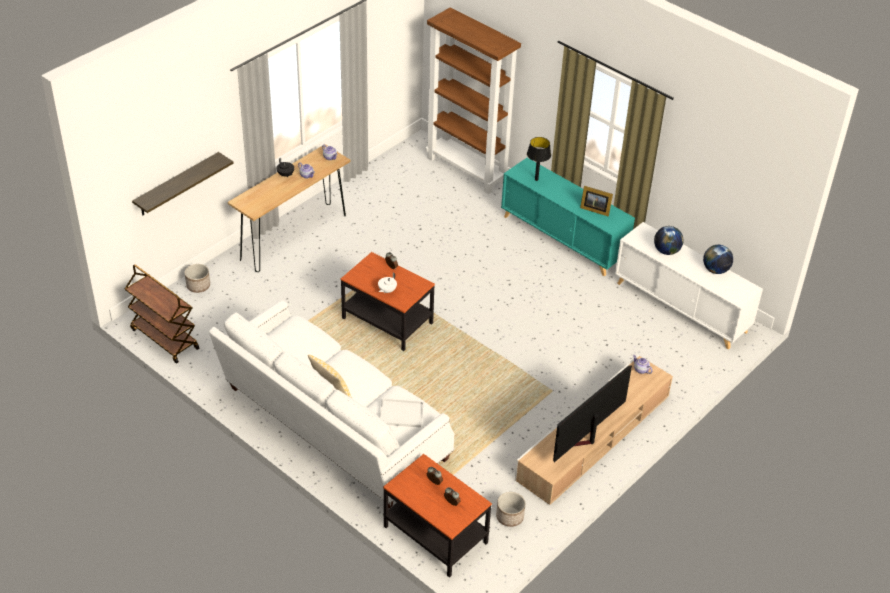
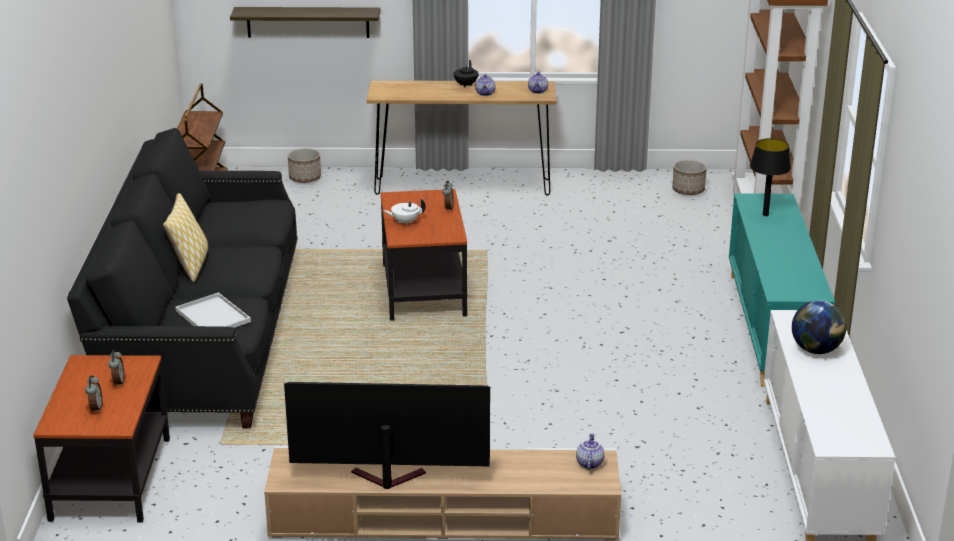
camera: 50 degrees right, 15 degrees down
white sofa [209,300,454,508] -> black sofa [67,128,298,428]
planter [496,492,525,527] -> planter moved to [672,160,707,195]
picture frame [580,186,613,216] -> none
globe [703,245,733,274] -> none

